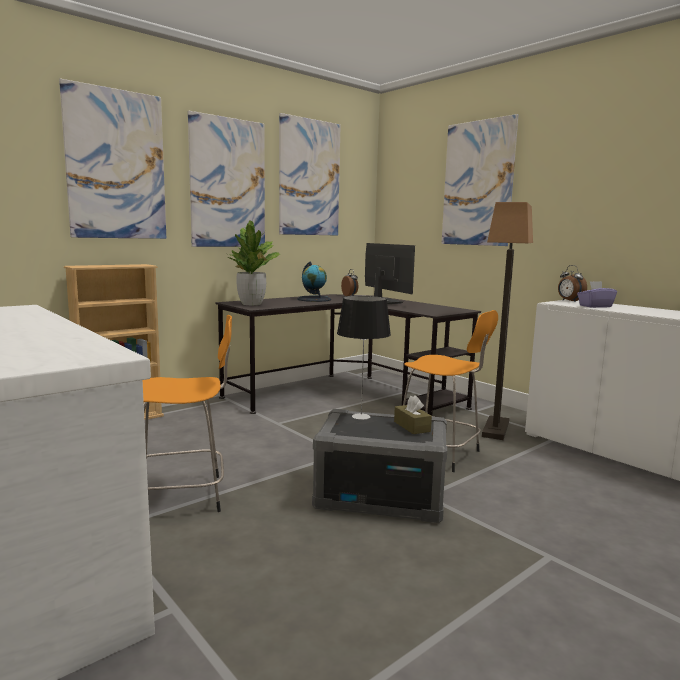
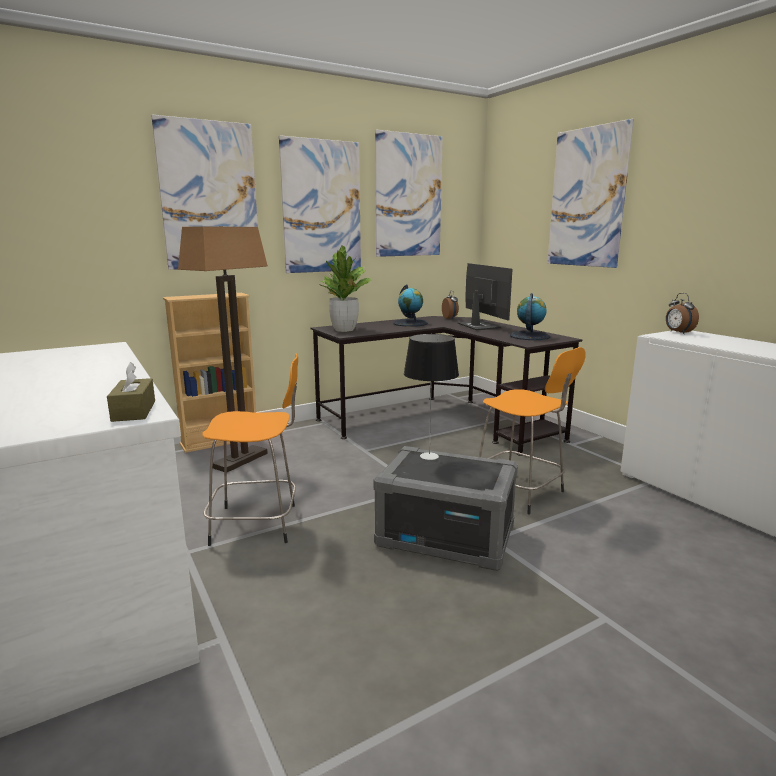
camera: 10 degrees right, 5 degrees up
brown tissue box [394,395,432,434] -> brown tissue box moved to [107,362,155,422]
floor lamp [482,202,533,440] -> floor lamp moved to [178,226,268,472]
purple tissue box [577,281,617,308] -> none
none -> globe [510,293,550,340]

